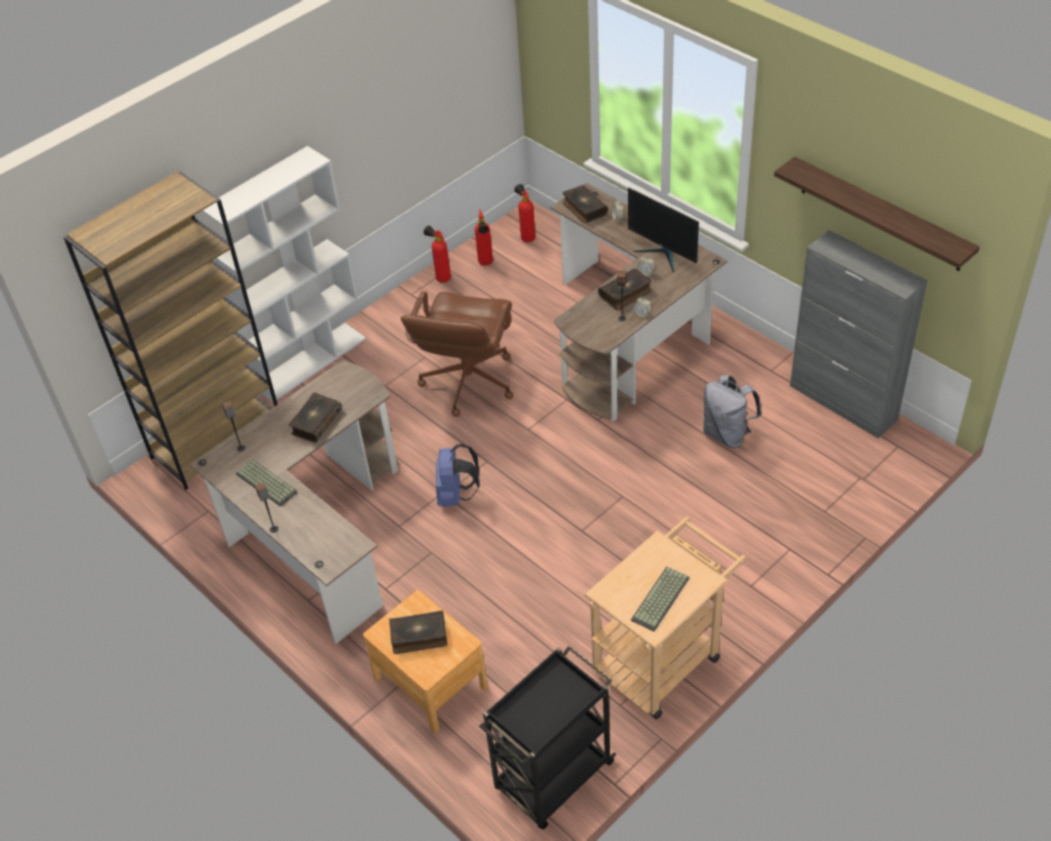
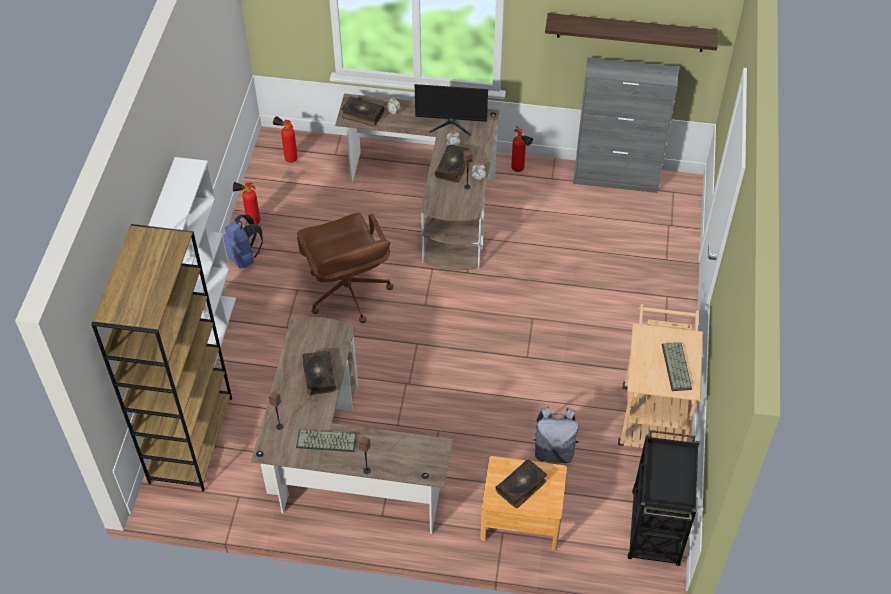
camera: 40 degrees left, 5 degrees up
blue backpack [436,444,480,507] -> blue backpack moved to [223,215,263,269]
fire extinguisher [475,209,493,266] -> fire extinguisher moved to [511,126,533,172]
grey backpack [703,375,762,448] -> grey backpack moved to [533,407,579,463]

